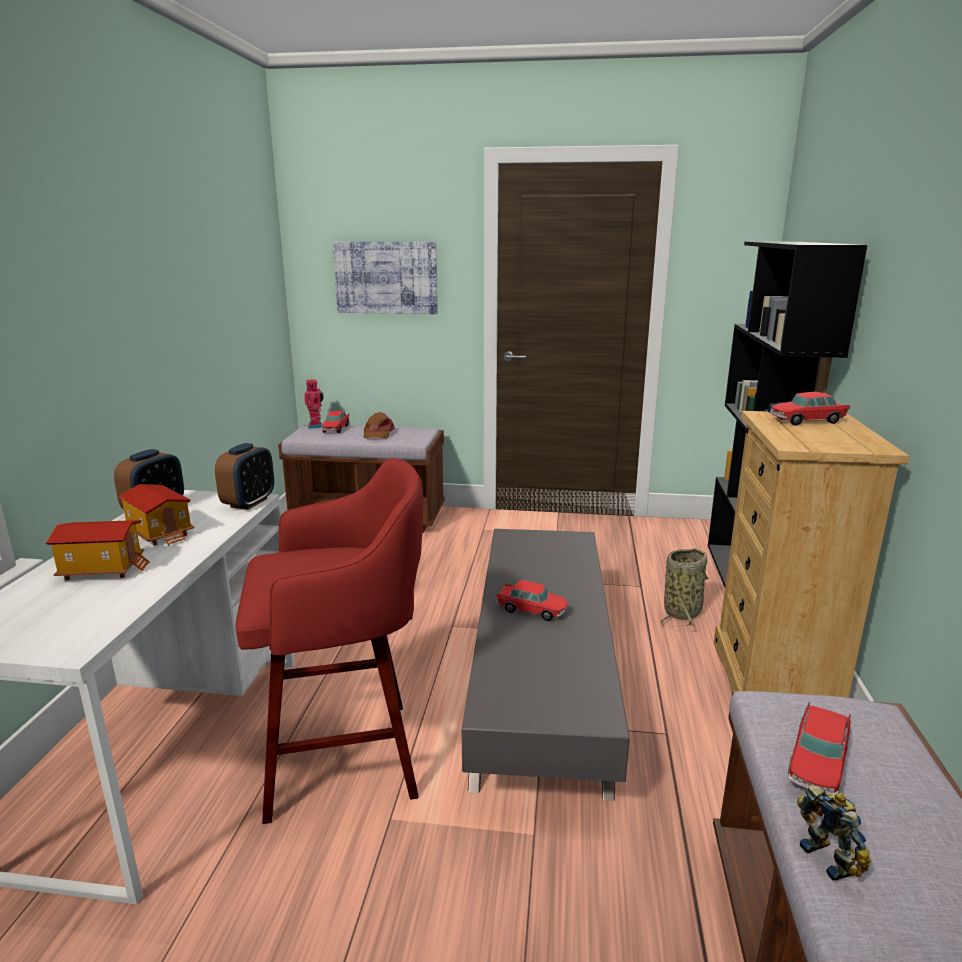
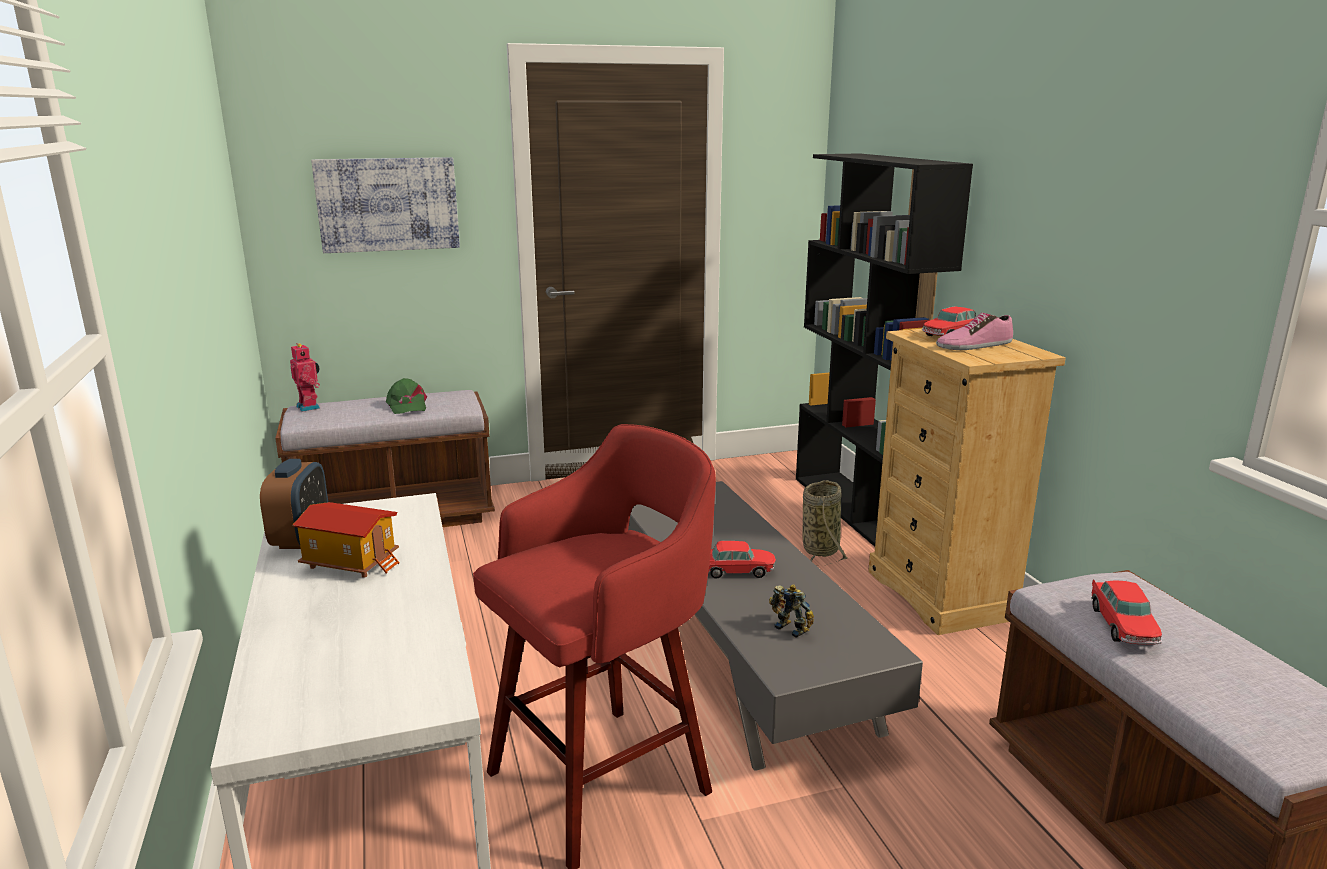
camera: 25 degrees left, 0 degrees up
toy house [46,520,150,580] -> none
alarm clock [215,443,274,510] -> none
toy car [321,411,349,433] -> none
brown cap [363,412,395,439] -> green cap [386,378,427,414]
toy robot [797,785,871,881] -> toy robot moved to [769,584,814,638]
none -> shoe [936,313,1013,350]

